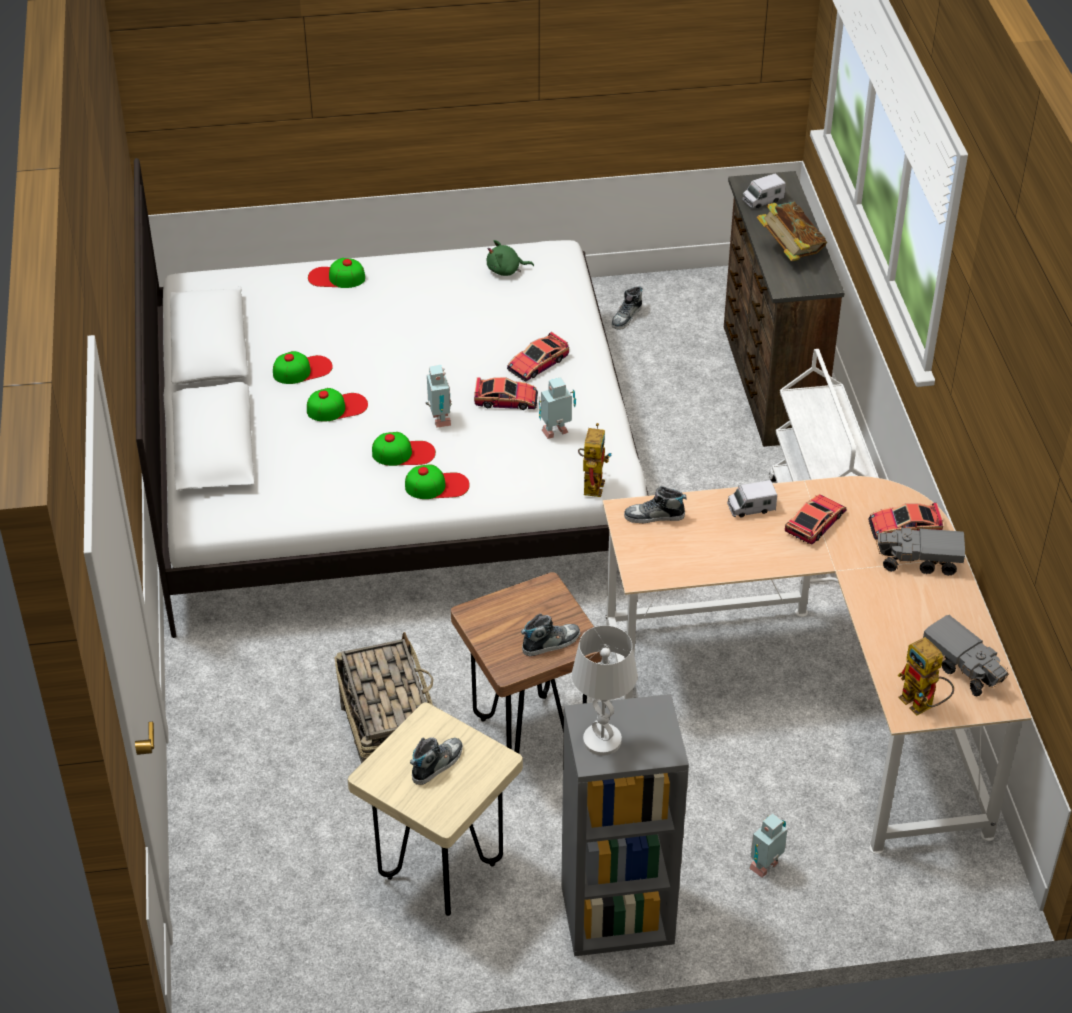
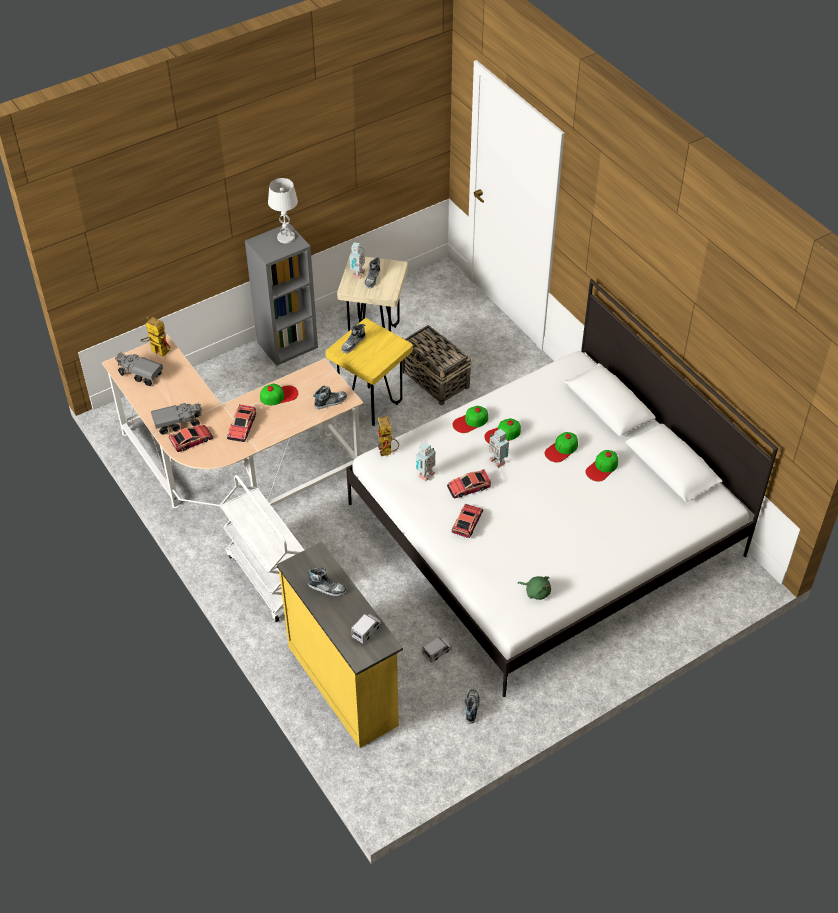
camera: 155 degrees right, 5 degrees up
cap [308,258,365,288] -> cap moved to [260,384,298,405]
brown stool [451,572,602,754] -> yellow stool [326,318,413,426]
green plush toy [487,240,534,276] -> green plush toy turned 60 degrees clockwise [518,576,551,600]
brown dresser [724,171,845,447] -> yellow dresser [276,542,403,748]
toy truck [727,480,777,517] -> toy truck moved to [423,636,452,663]
toy robot [749,813,787,878] -> toy robot moved to [349,242,365,279]
book [757,202,827,261] -> shoe [307,568,346,596]

